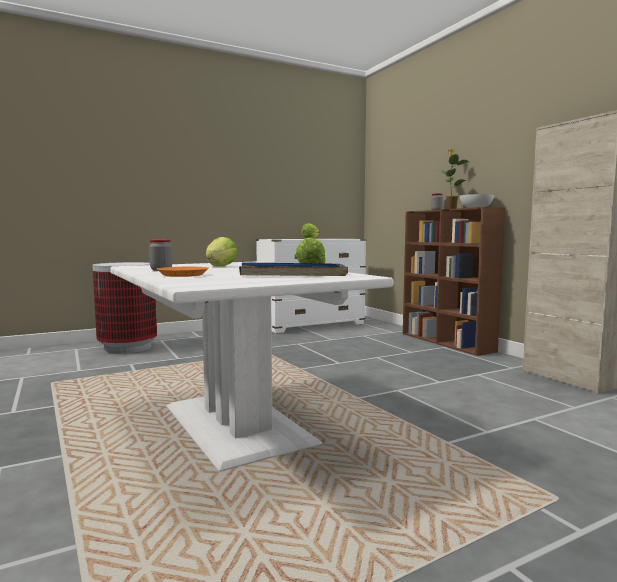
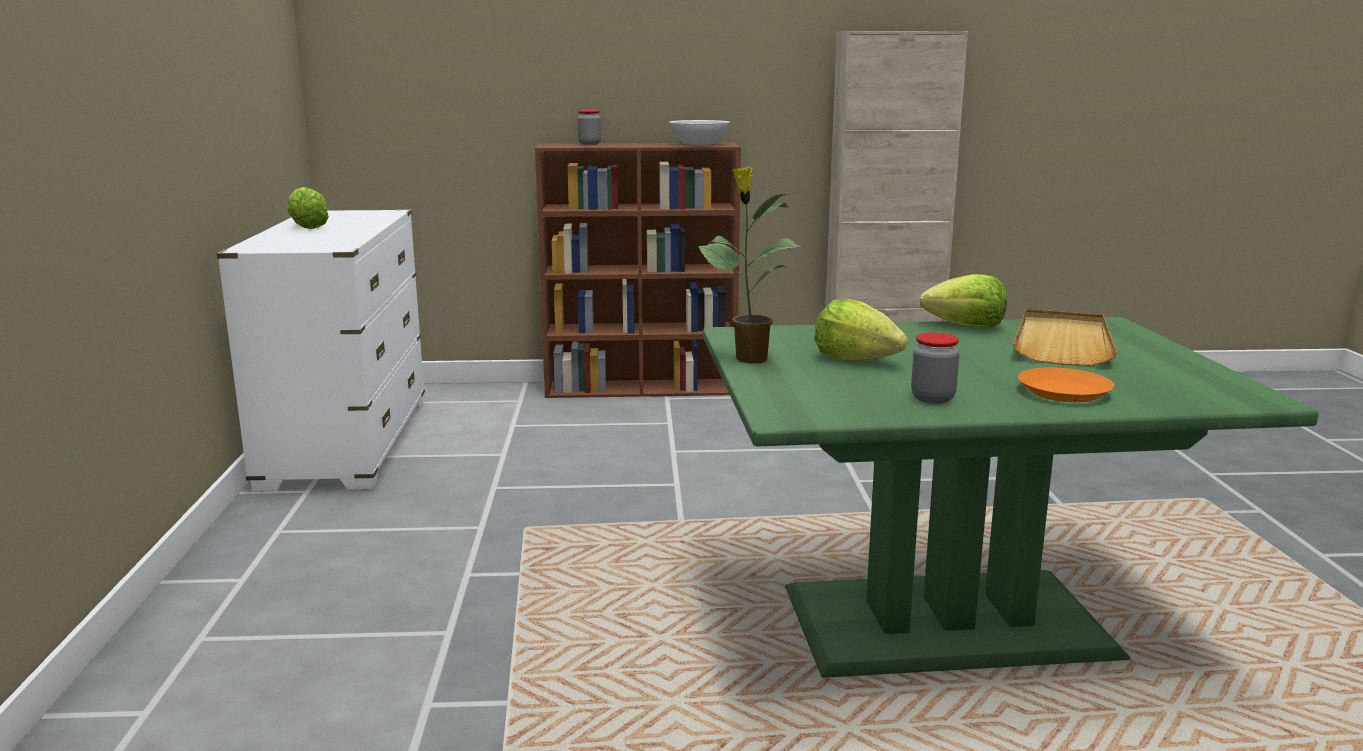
camera: 65 degrees left, 10 degrees up
trash can [92,262,157,354] -> none
white dining table [110,261,393,472] -> green dining table [703,317,1319,678]
blue tray [239,262,348,276] -> beige tray [1013,309,1117,366]
potted plant [440,149,469,209] -> potted plant moved to [698,167,801,364]

